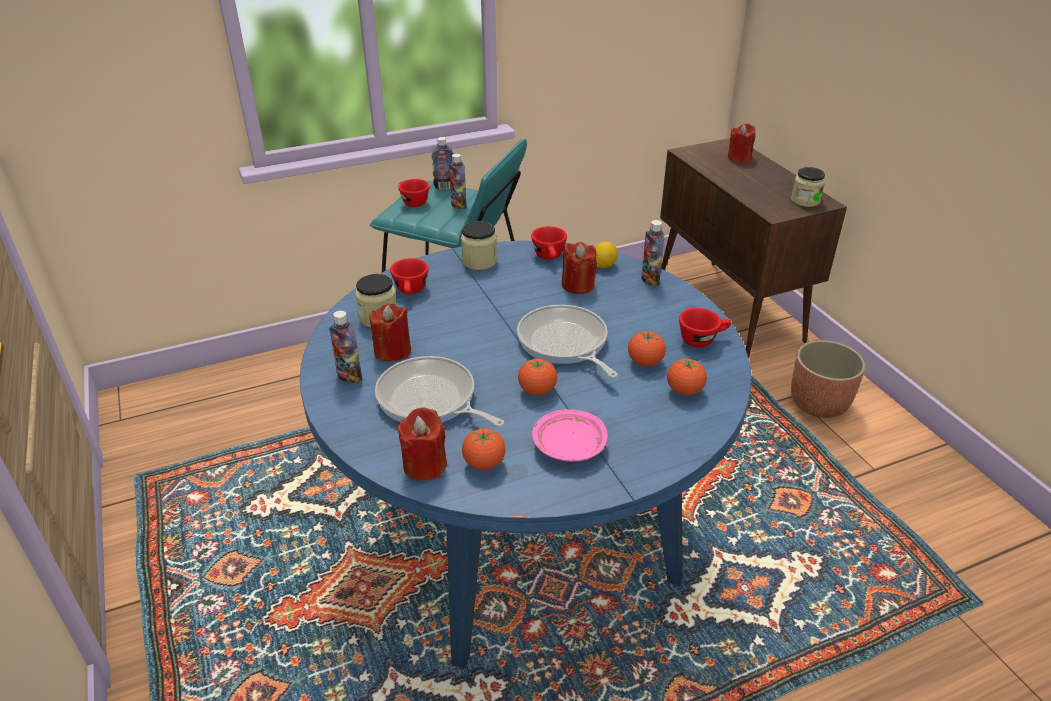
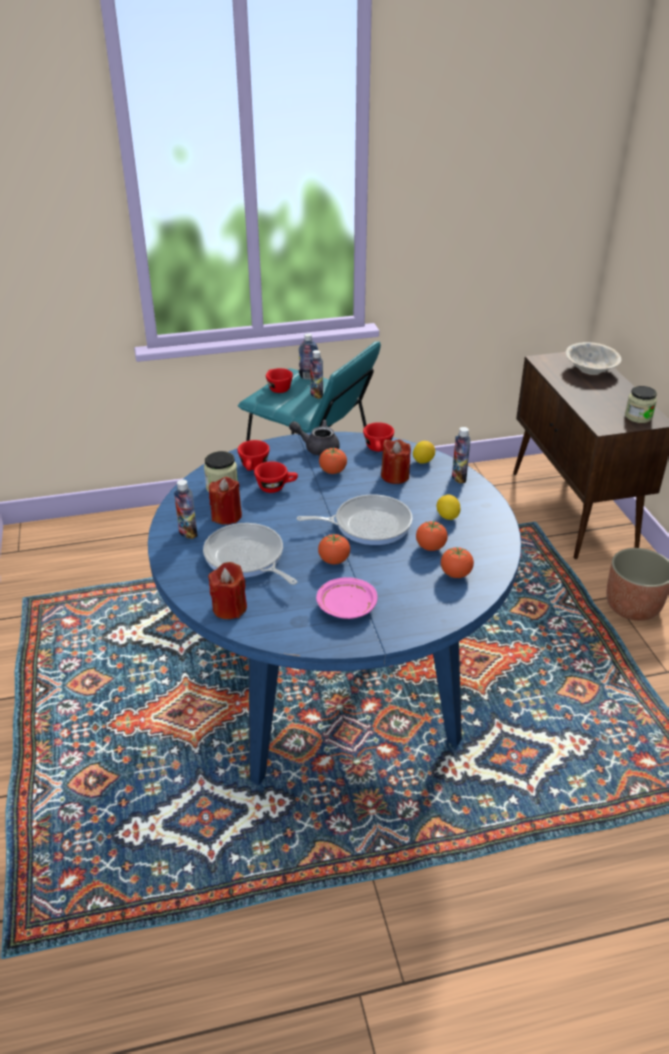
camera: 10 degrees right, 0 degrees up
jar [461,222,497,270] -> grey teapot [289,420,340,456]
tomato [462,428,506,470] -> tomato moved to [319,448,347,474]
frying pan [517,305,618,378] -> frying pan turned 105 degrees clockwise [296,495,412,545]
red cup [679,308,731,348] -> red cup moved to [254,461,298,493]
red candle [728,123,756,163] -> beige bowl [566,342,622,375]
none -> lemon [437,495,460,520]

